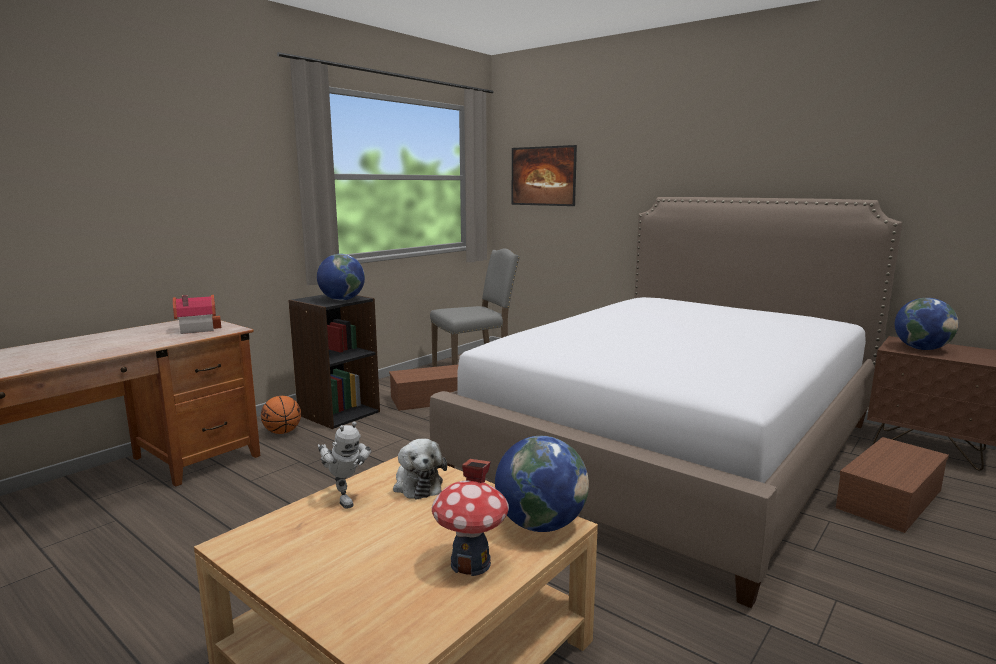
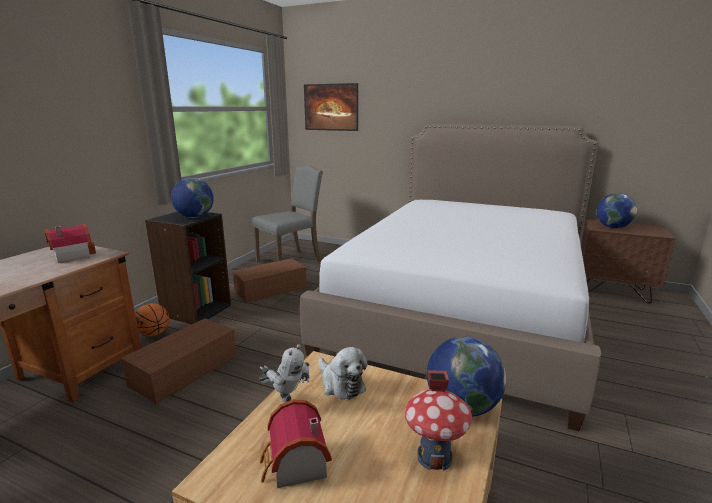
camera: 15 degrees left, 5 degrees up
brown storage box [836,437,949,533] -> brown storage box moved to [121,318,236,404]
none -> toy house [259,400,332,488]

